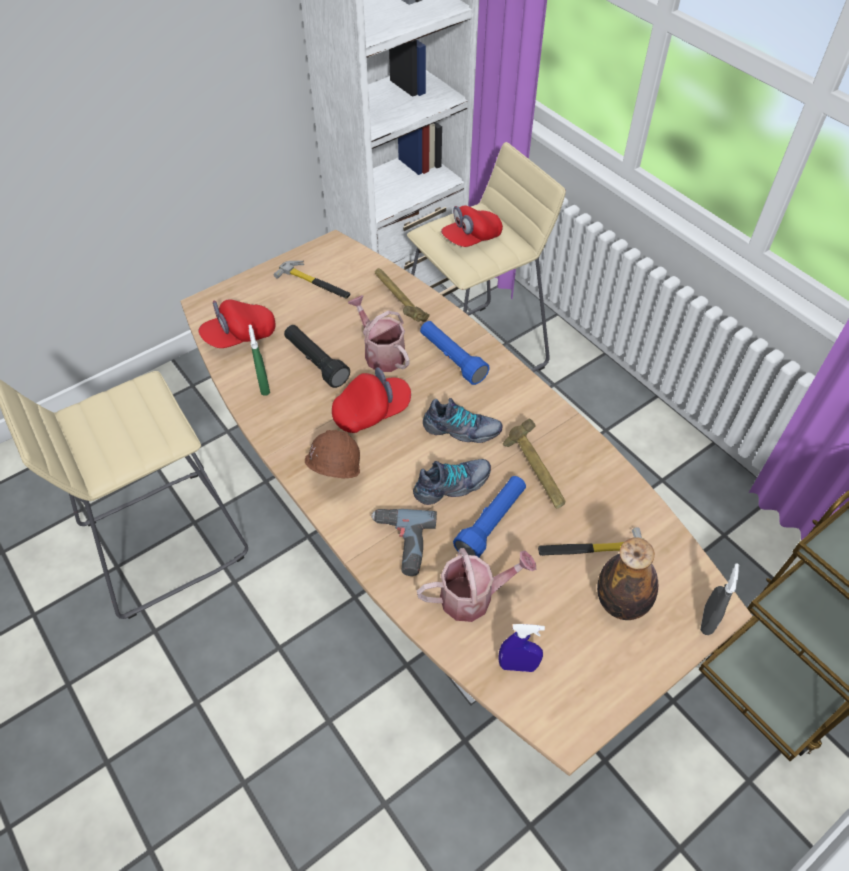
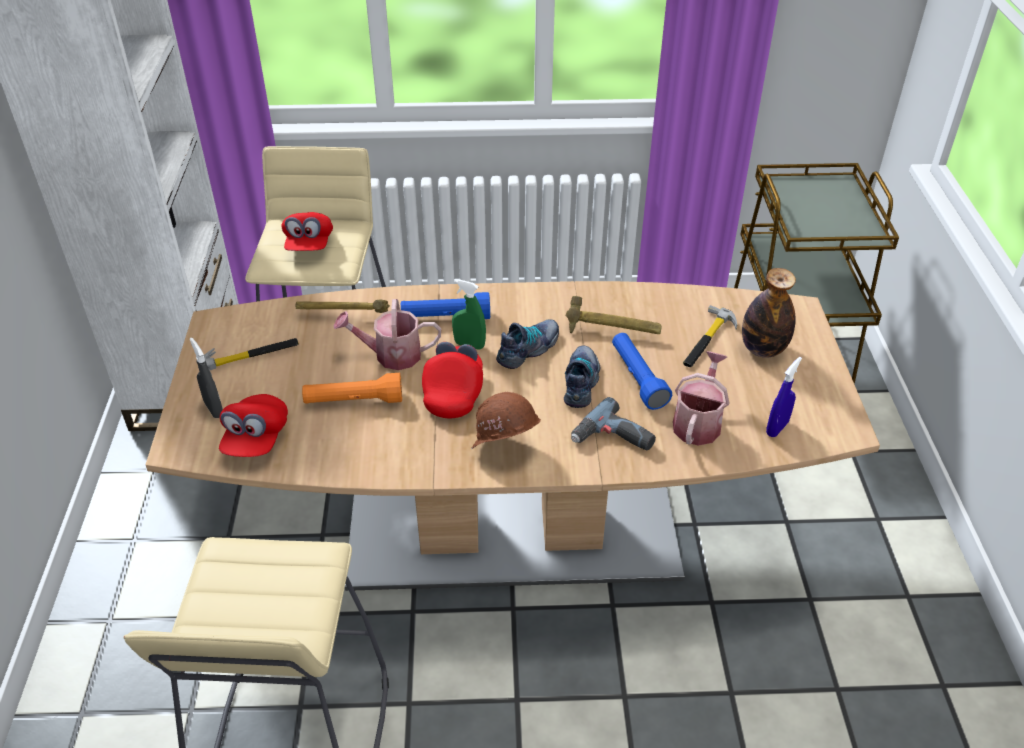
camera: 55 degrees left, 10 degrees down
green spray bottle [249,325,270,396] -> green spray bottle moved to [452,279,486,350]
black flashlight [284,325,350,388] -> orange flashlight [302,373,402,403]
grey spray bottle [700,563,739,635] -> grey spray bottle moved to [190,338,223,418]

